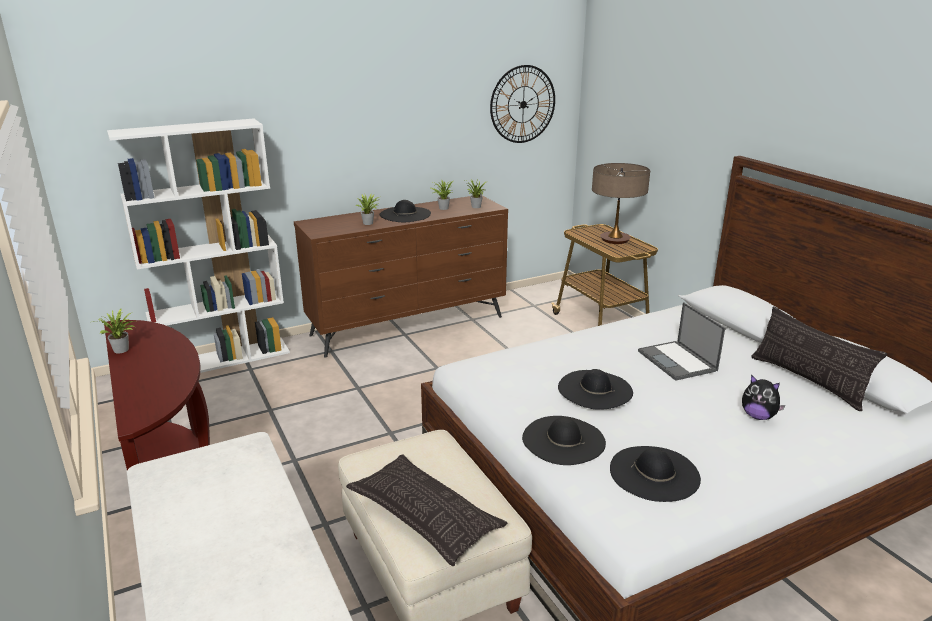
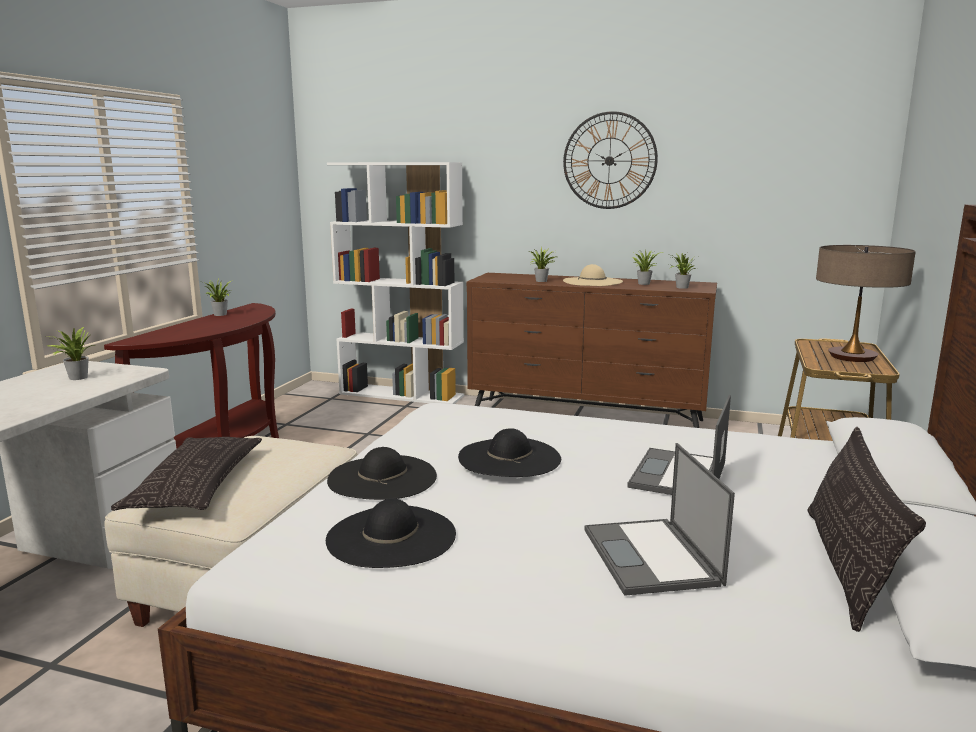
camera: 45 degrees right, 10 degrees down
black hat [379,200,431,222] -> beige hat [563,264,623,286]
wall clock [490,65,555,143] -> wall clock moved to [563,111,658,209]
plush toy [742,375,785,420] -> laptop [585,443,735,596]
none -> potted plant [47,327,96,380]

